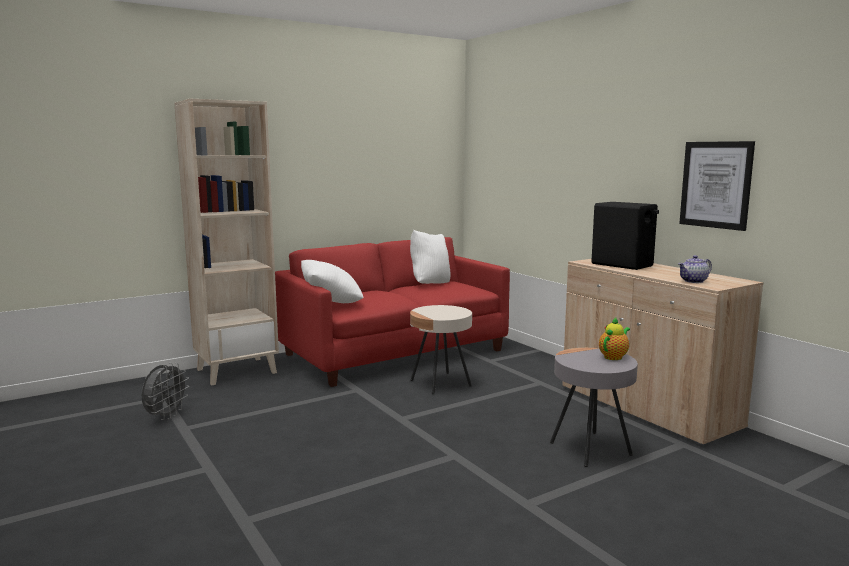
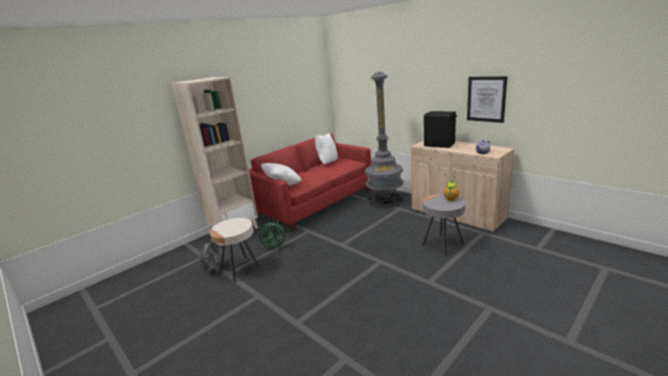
camera: 10 degrees left, 10 degrees up
beige side table [410,305,472,394] -> beige side table moved to [210,218,261,282]
none -> green fan [258,220,287,248]
none -> grey floor lamp [365,72,404,209]

